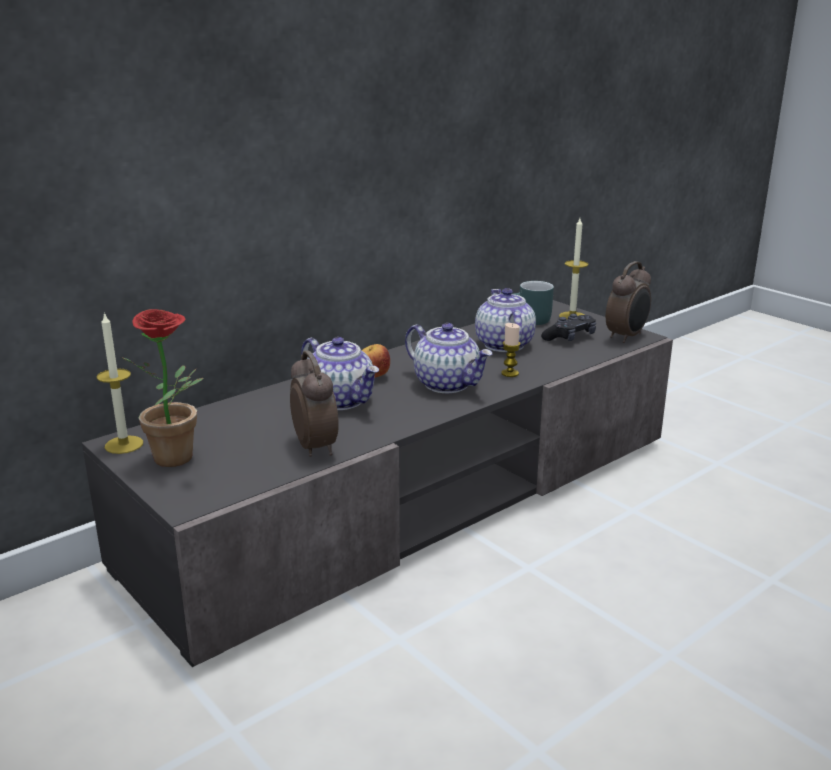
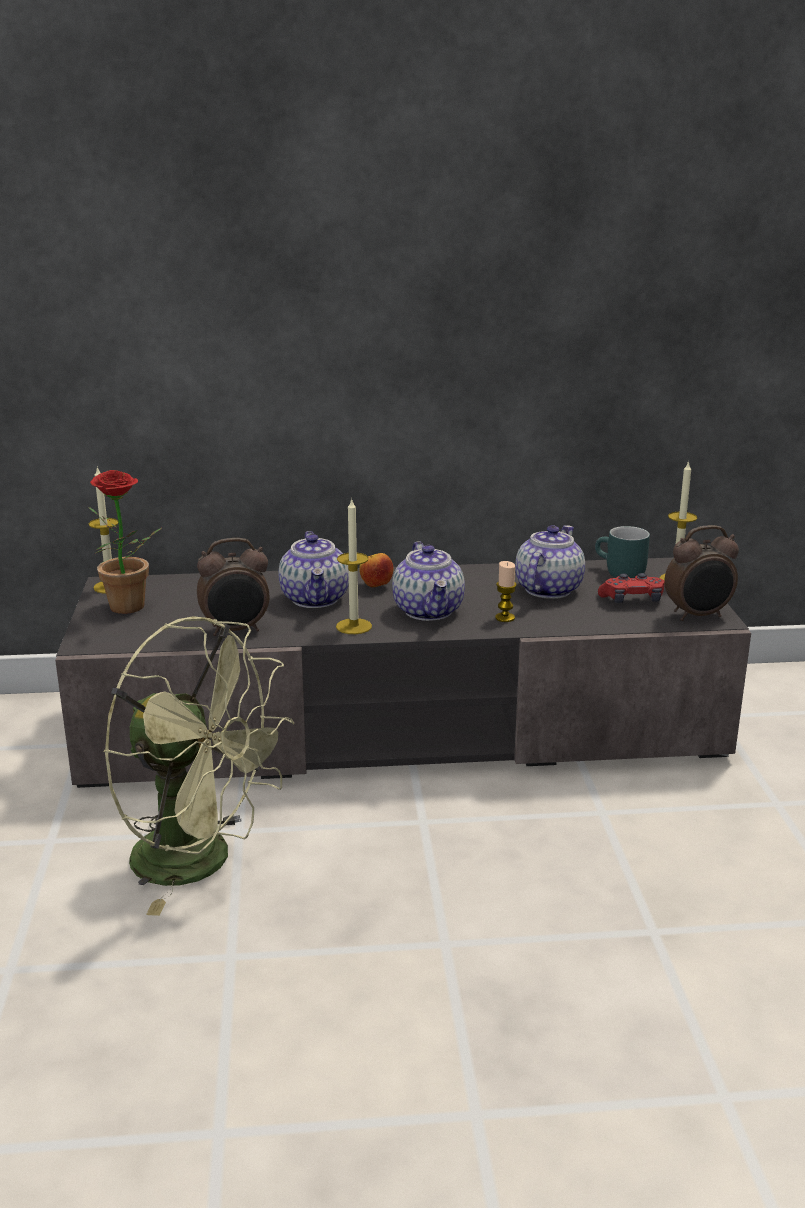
camera: 35 degrees right, 0 degrees up
alarm clock [290,350,339,457] -> alarm clock turned 60 degrees clockwise [197,538,269,636]
black game controller [541,314,596,341] -> red game controller [598,573,664,603]
none -> green fan [104,616,295,916]
none -> candle [336,498,372,634]

